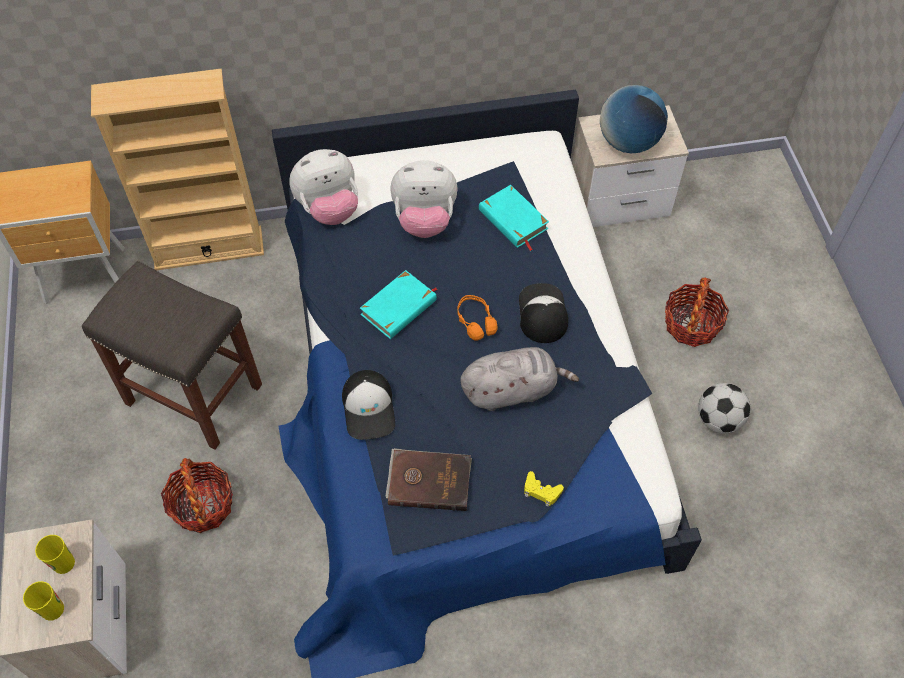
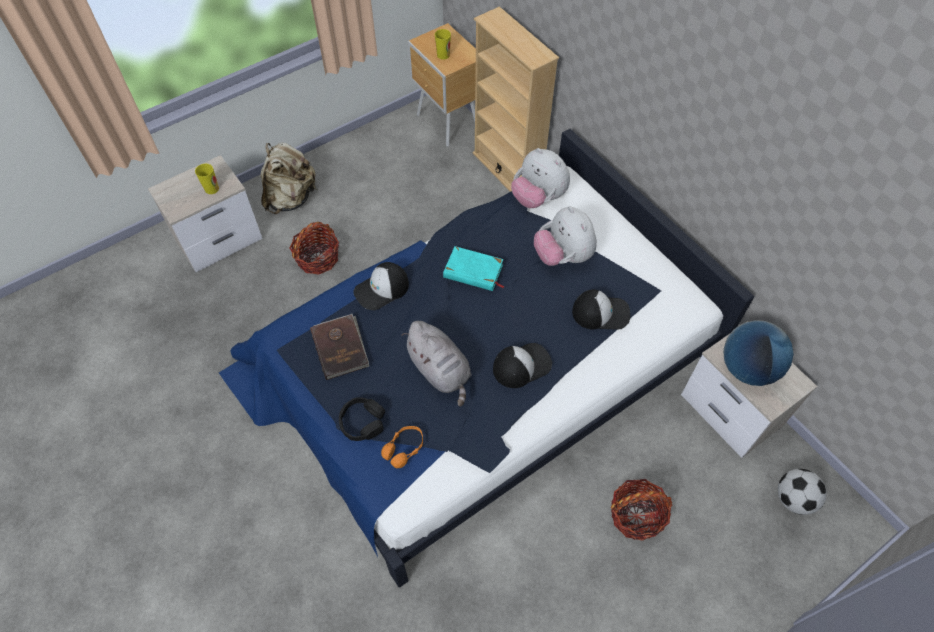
camera: 65 degrees right, 0 degrees up
cup [23,581,64,621] -> cup moved to [435,29,451,60]
grey stool [82,261,262,450] -> none
orange headphones [457,295,498,341] -> orange headphones moved to [381,426,423,468]
turquoise book [479,185,549,251] -> cap [572,290,630,330]
yellow game controller [524,471,564,507] -> black headphones [339,397,385,441]
football [698,383,751,434] -> football moved to [778,469,827,515]
none -> beige backpack [261,142,317,214]

